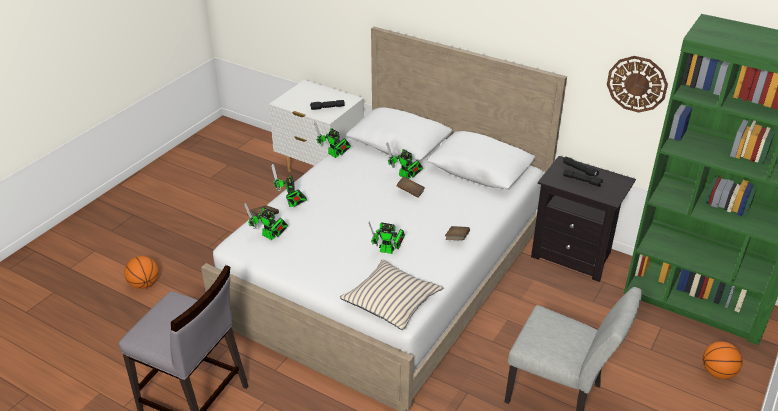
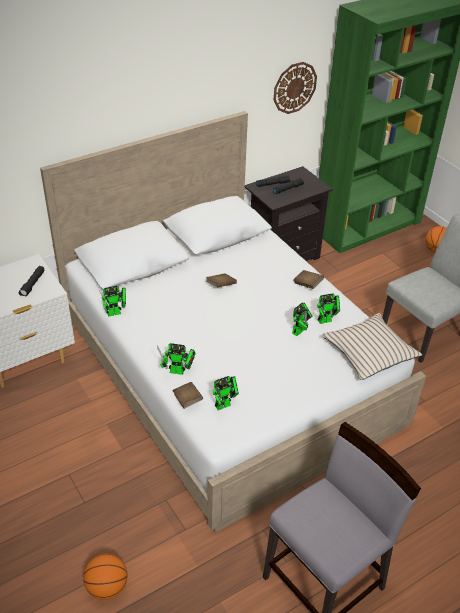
camera: 65 degrees left, 5 degrees up
toy robot [387,142,423,179] -> toy robot moved to [317,293,340,324]

